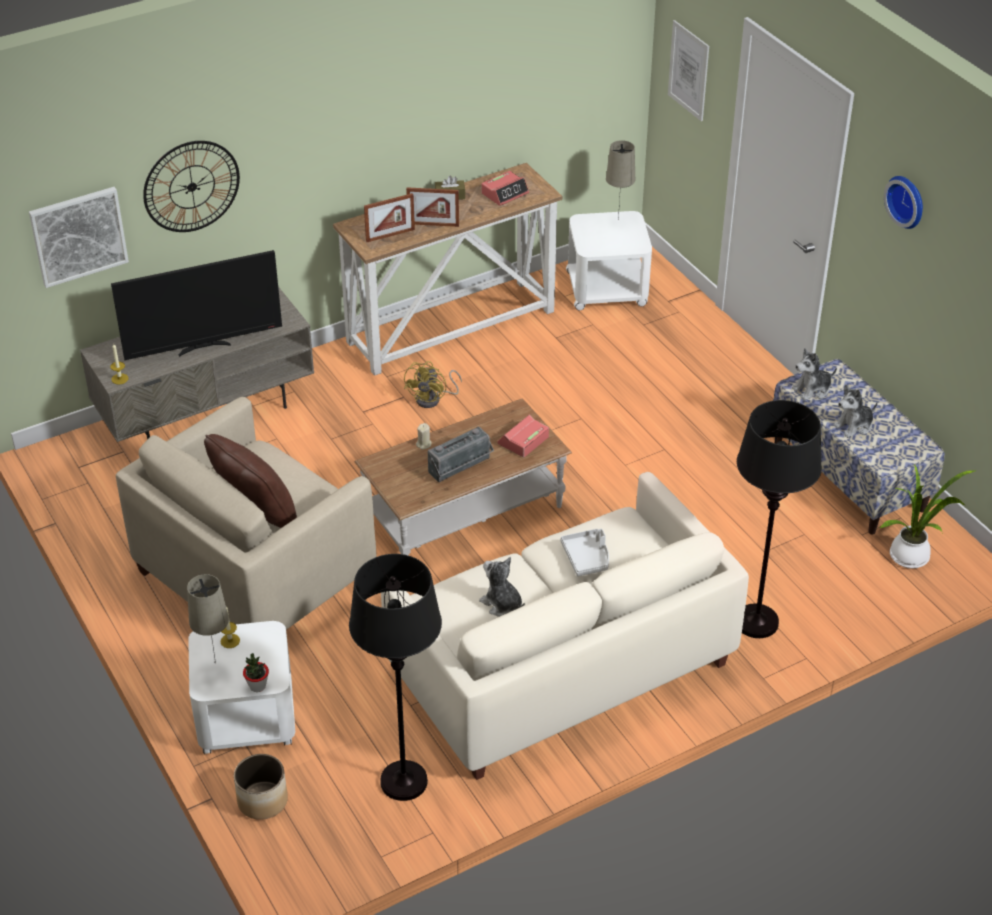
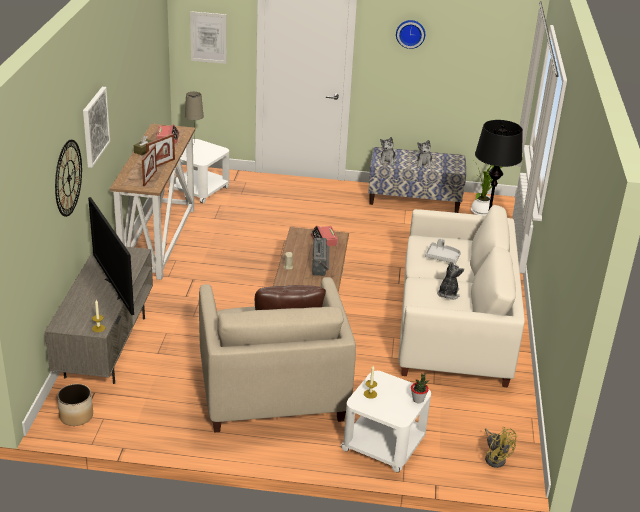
camera: 55 degrees left, 10 degrees down
picture [29,187,129,288] -> picture moved to [83,87,110,168]
television [111,250,282,360] -> television turned 135 degrees clockwise [88,197,134,315]
beige table lamp [187,574,229,663] -> none
planter [234,754,288,820] -> planter moved to [57,384,93,426]
black floor lamp [349,554,442,801] -> none
yellow fan [404,361,462,408] -> yellow fan moved to [485,427,517,468]
plush toy [479,557,525,617] -> plush toy turned 120 degrees clockwise [437,261,464,300]

